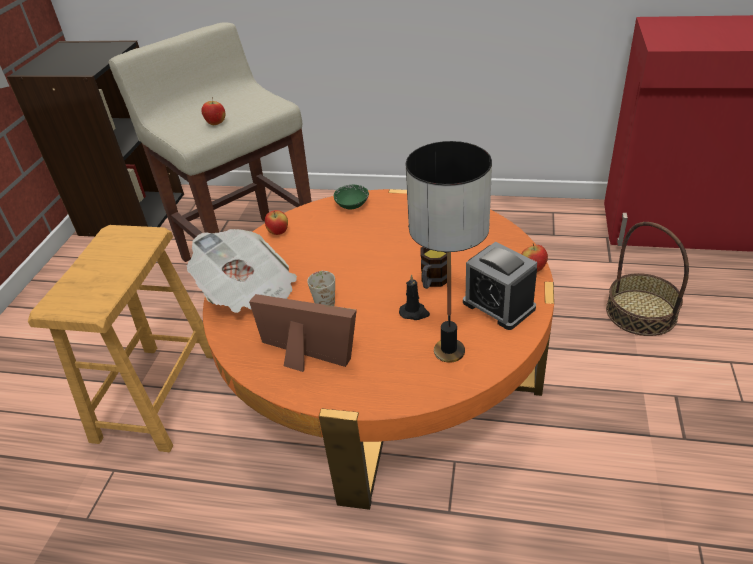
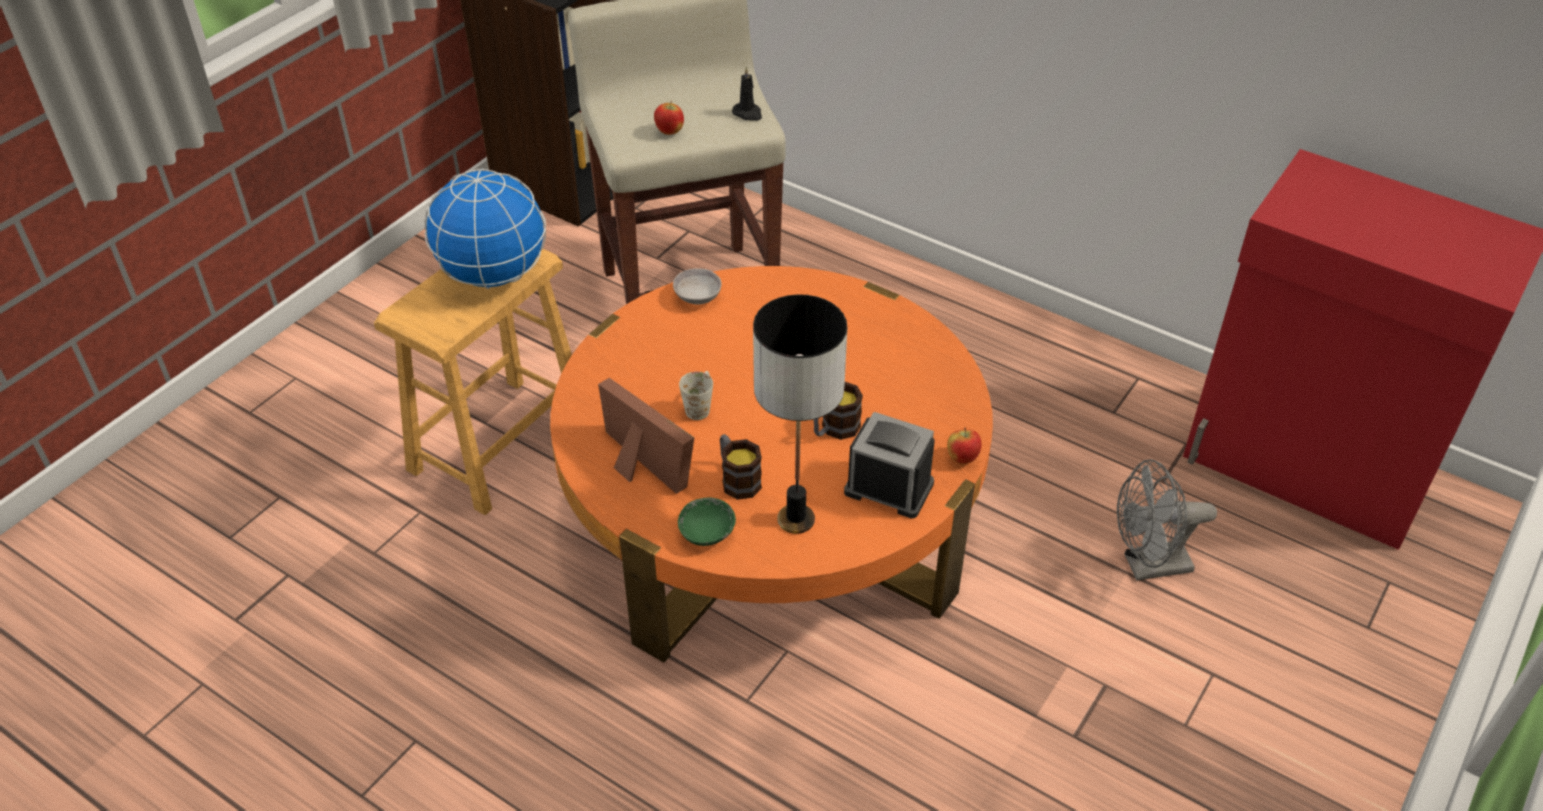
camera: 20 degrees right, 5 degrees up
newspaper [187,229,297,313] -> none
apple [265,210,288,235] -> grey bowl [673,268,722,304]
green bowl [334,185,369,209] -> green bowl moved to [678,498,736,546]
black candle [399,274,430,320] -> black candle moved to [732,66,762,121]
alarm clock [463,242,537,330] -> alarm clock turned 135 degrees clockwise [844,412,935,518]
basket [606,222,689,336] -> grey fan [1117,459,1217,581]
none -> globe [425,169,546,289]
none -> mug [720,434,762,500]

